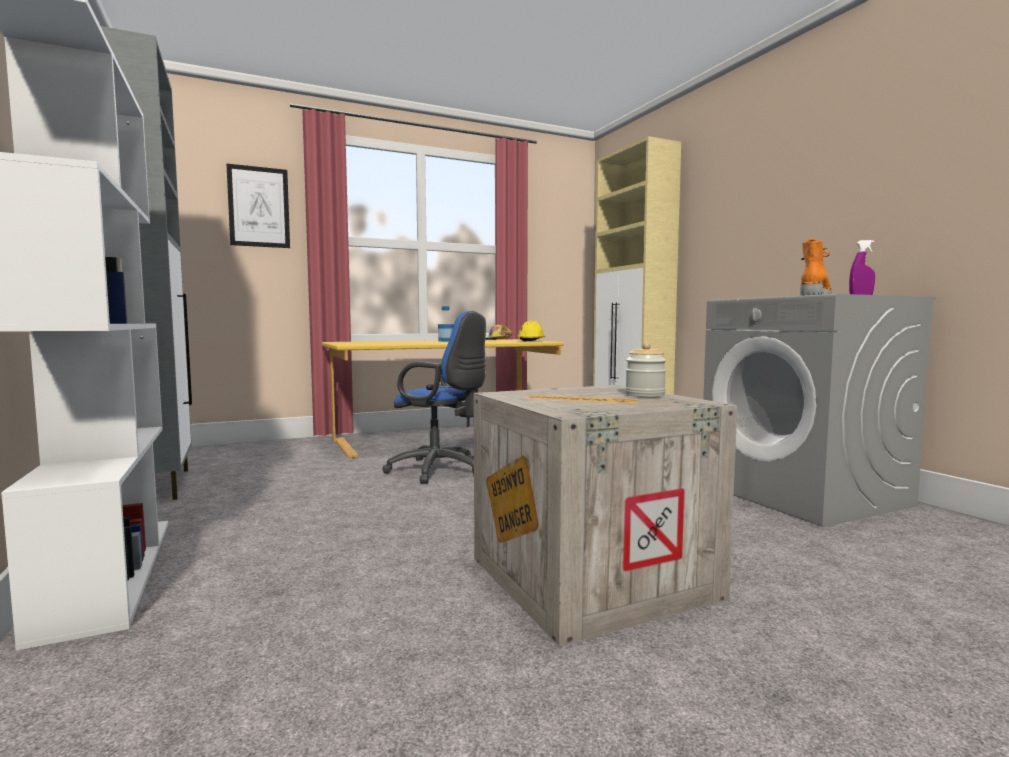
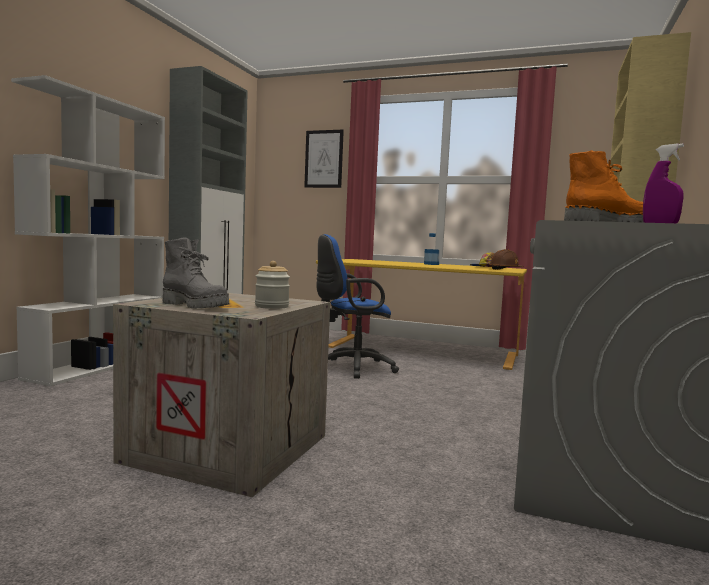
camera: 45 degrees right, 0 degrees up
blue office chair [382,311,486,484] -> blue office chair turned 90 degrees clockwise [316,234,399,379]
yellow hard hat [517,320,545,341] -> brown hard hat [488,249,523,270]
none -> grey boot [162,237,229,308]

